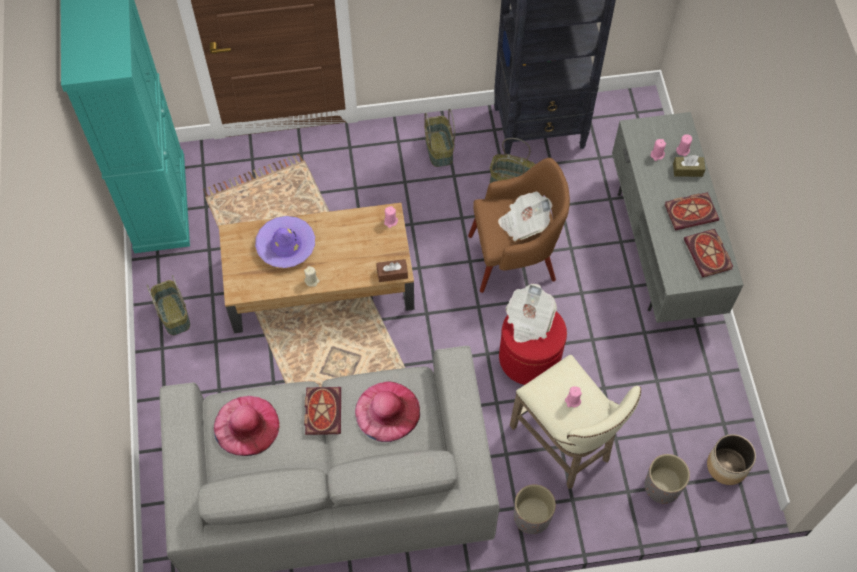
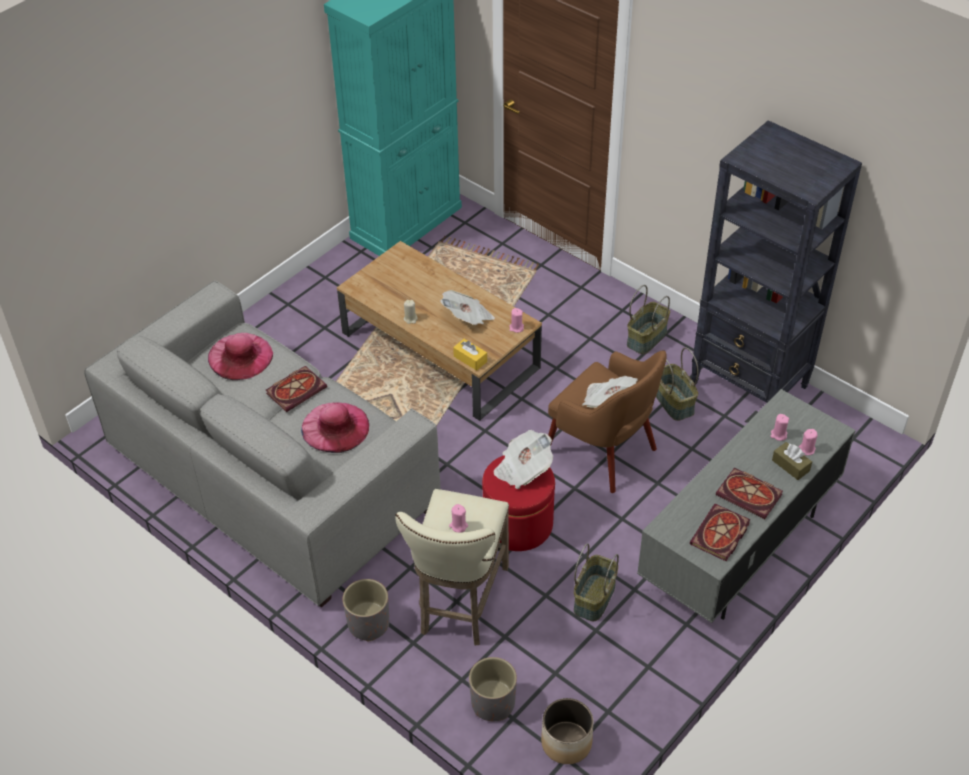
camera: 50 degrees right, 15 degrees down
basket [147,275,190,335] -> basket moved to [574,543,619,621]
purple hat [255,216,315,268] -> none
brown tissue box [377,259,408,282] -> yellow tissue box [453,339,487,371]
none -> newspaper [440,290,495,325]

